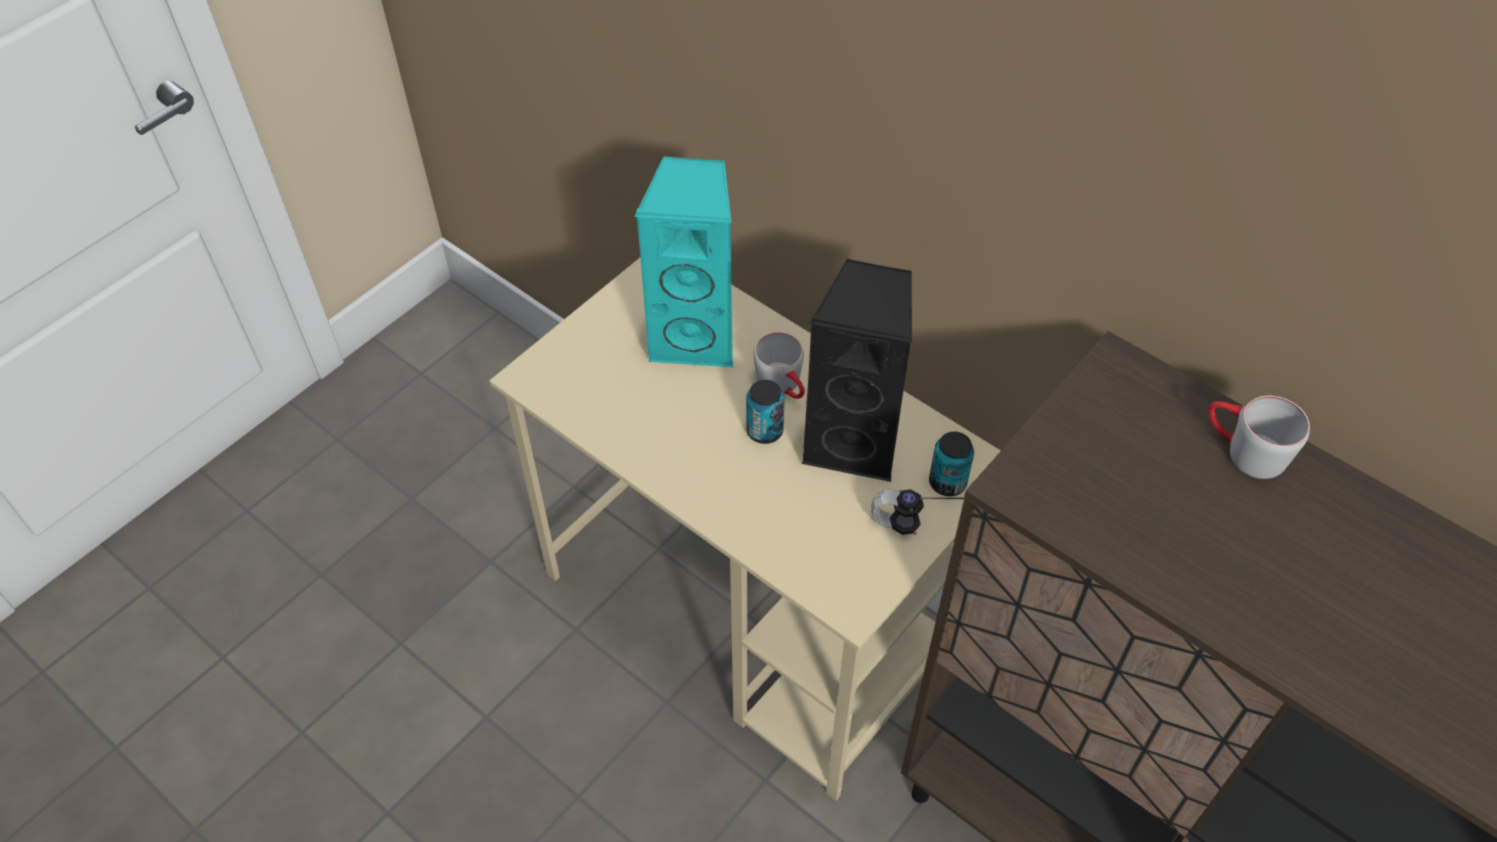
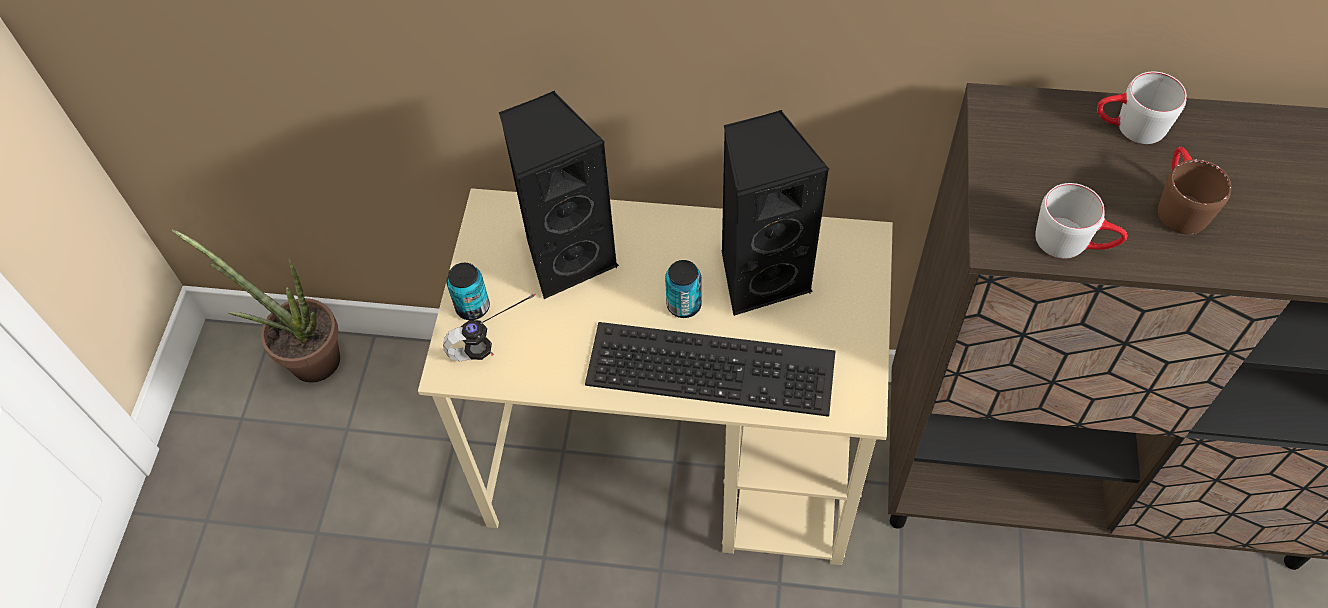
camera: 30 degrees left, 5 degrees up
turquoise speaker [635,156,734,368] -> black speaker [499,91,619,299]
grey mug [753,332,805,399] -> grey mug moved to [1035,183,1127,259]
headphones [871,489,964,535] -> headphones moved to [443,293,536,362]
can [929,431,974,496] -> can moved to [446,263,490,320]
none -> potted plant [171,229,340,383]
none -> keyboard [585,322,835,417]
none -> brown mug [1158,147,1232,234]

